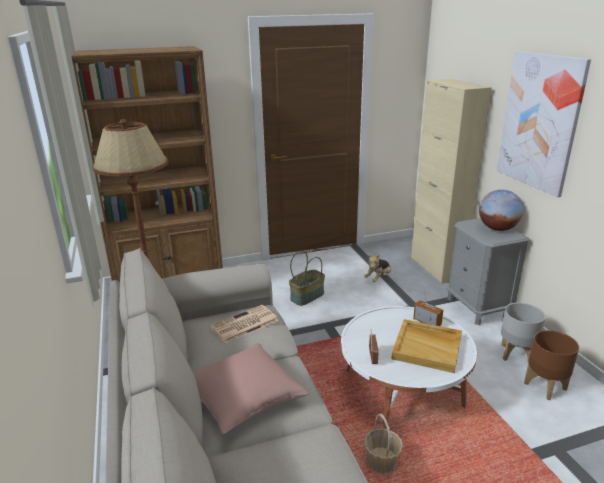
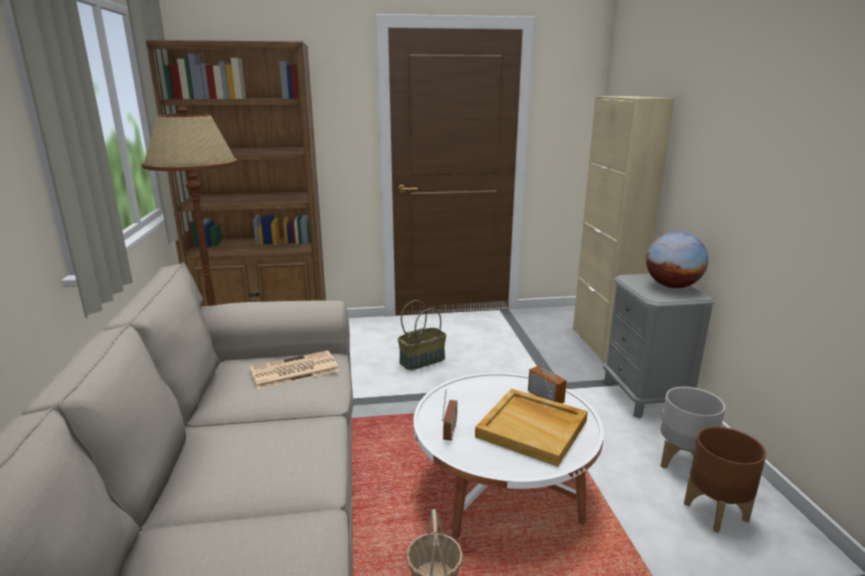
camera: 10 degrees right, 5 degrees down
pink pillow [193,343,309,434] -> none
plush toy [364,255,392,282] -> none
picture [497,51,591,197] -> none

